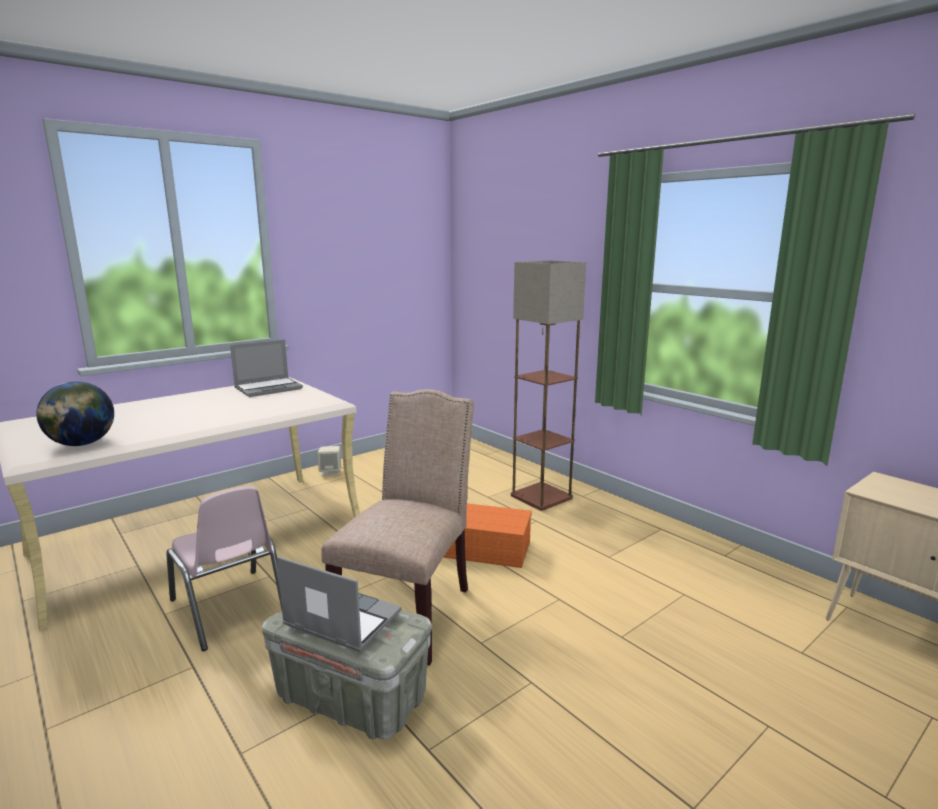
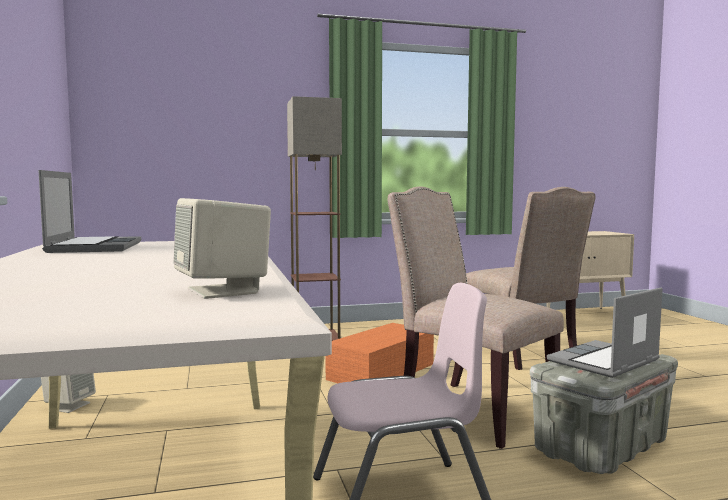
camera: 65 degrees left, 10 degrees down
globe [36,381,114,446] -> beige speaker [173,198,271,299]
none -> beige chair [466,187,595,370]

